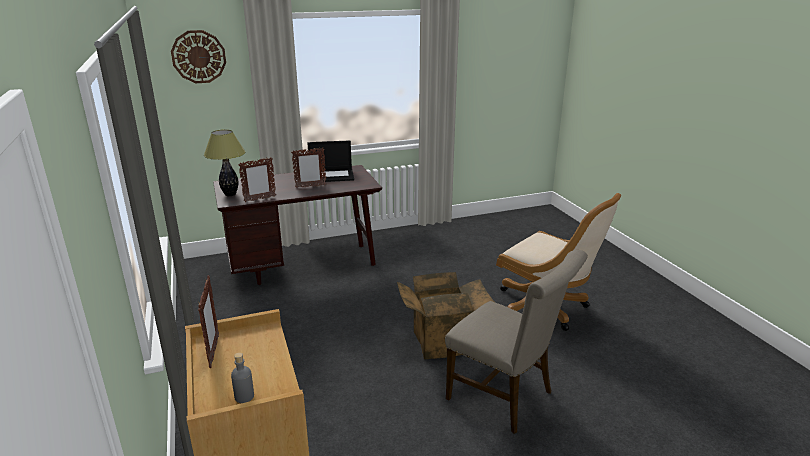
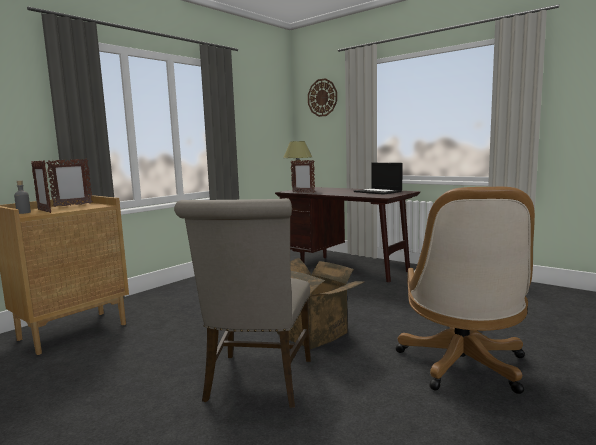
camera: 60 degrees right, 15 degrees down
picture frame [291,148,326,188] -> picture frame moved to [31,160,51,213]

